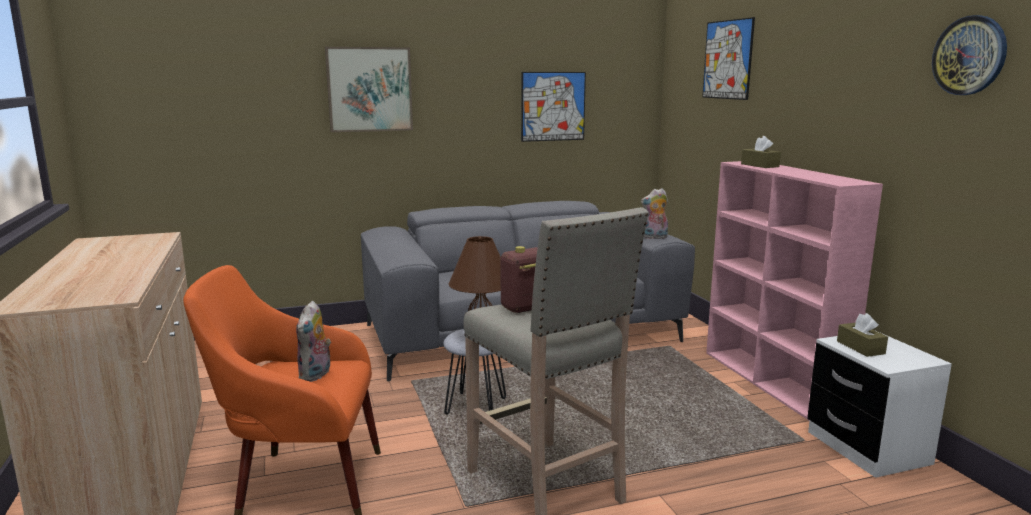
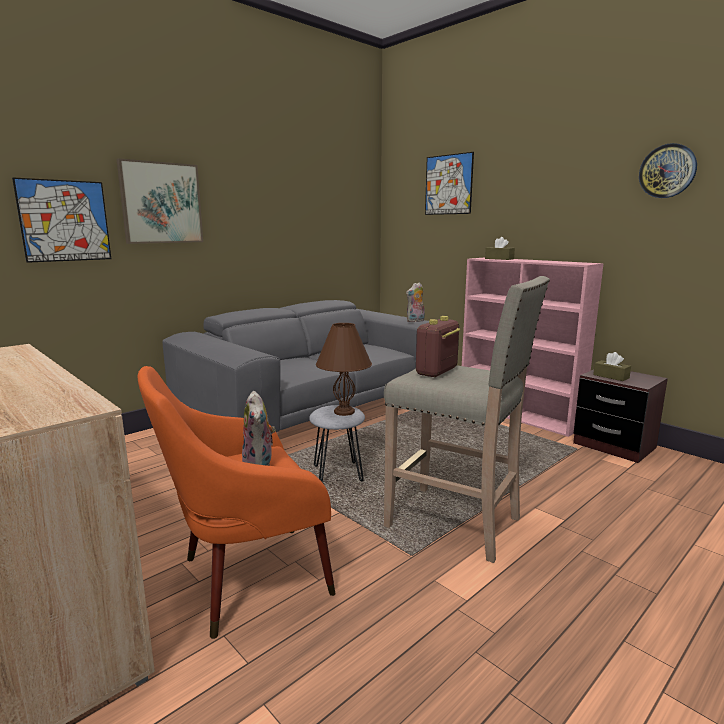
camera: 25 degrees left, 0 degrees up
picture [521,72,586,142] -> picture moved to [12,177,111,263]
white nightstand [807,331,952,478] -> brown nightstand [573,370,668,463]

